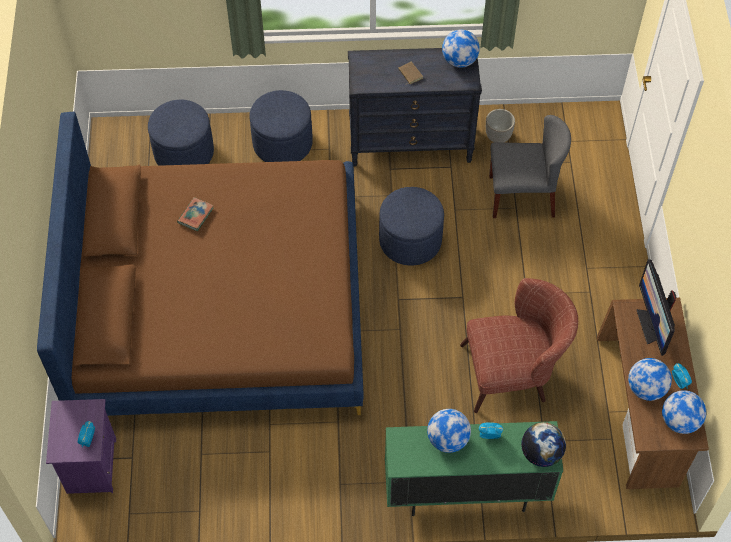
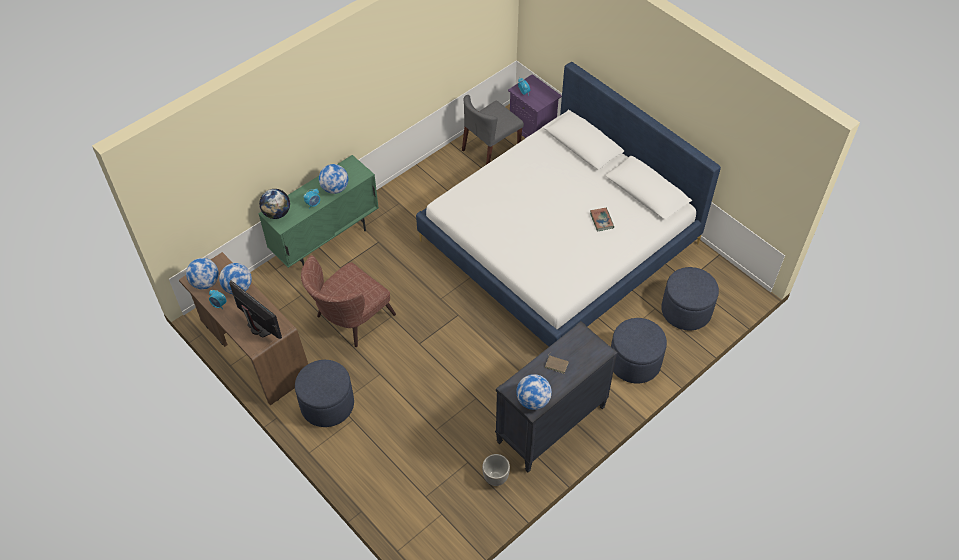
camera: 140 degrees right, 5 degrees down
brown bed [37,112,364,416] -> white bed [416,62,721,347]
blue ottoman [379,187,444,265] -> blue ottoman moved to [295,360,354,427]
grey chair [489,115,571,218] -> grey chair moved to [462,95,524,165]

